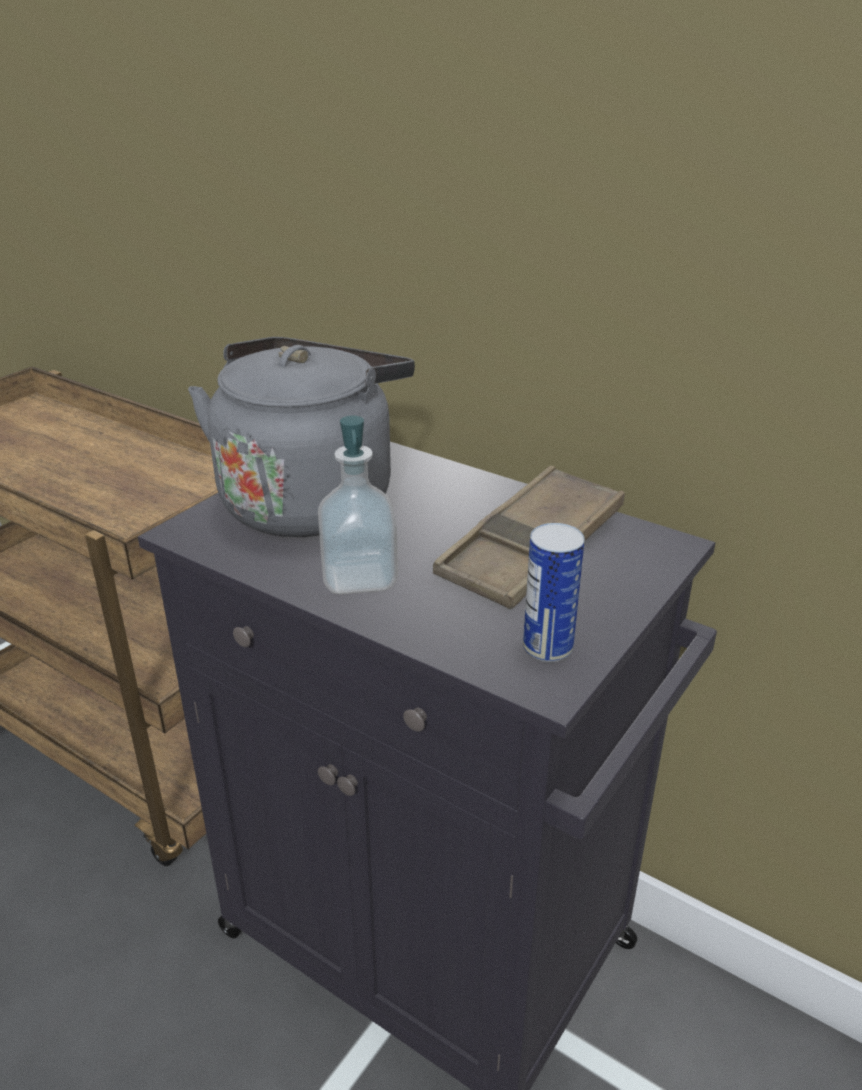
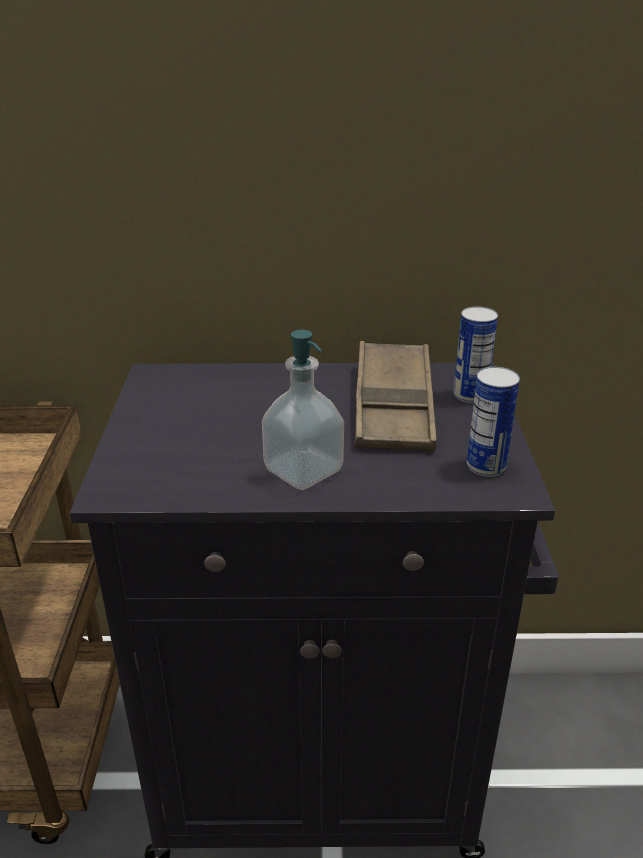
camera: 35 degrees left, 0 degrees up
grey kettle [188,337,415,537] -> none
none -> can [453,306,498,403]

